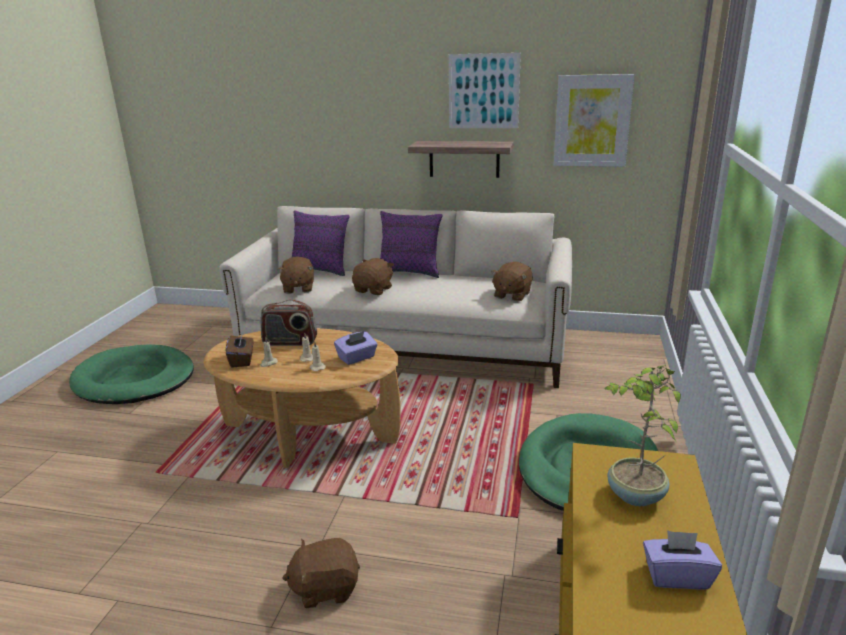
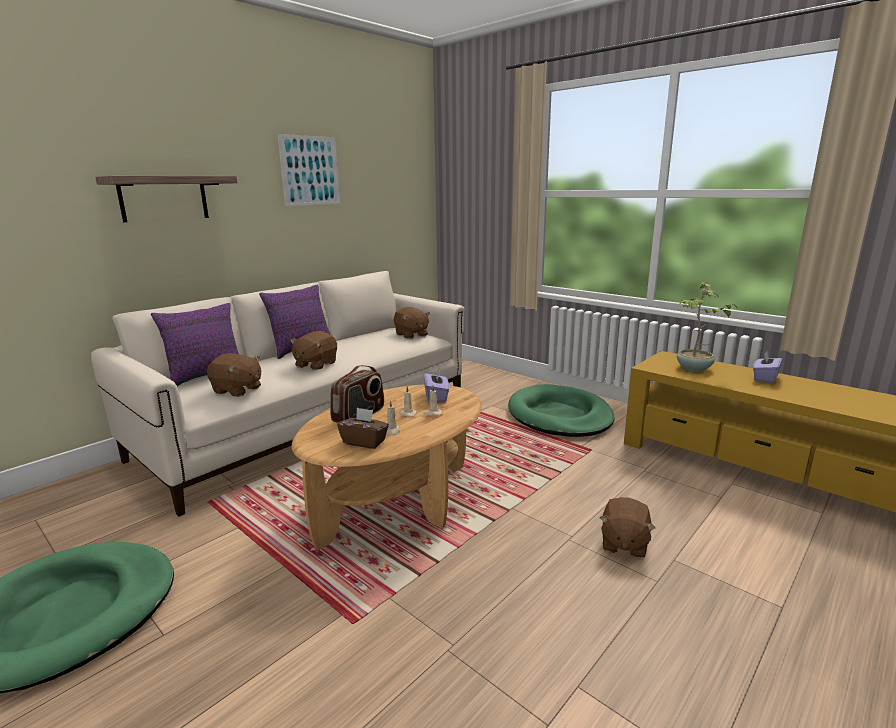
camera: 60 degrees left, 5 degrees down
brown plush toy [352,258,394,295] -> brown plush toy turned 120 degrees counterclockwise [290,331,337,370]
shelf [408,141,514,178] -> shelf moved to [95,176,238,222]
picture [554,74,635,167] -> none

